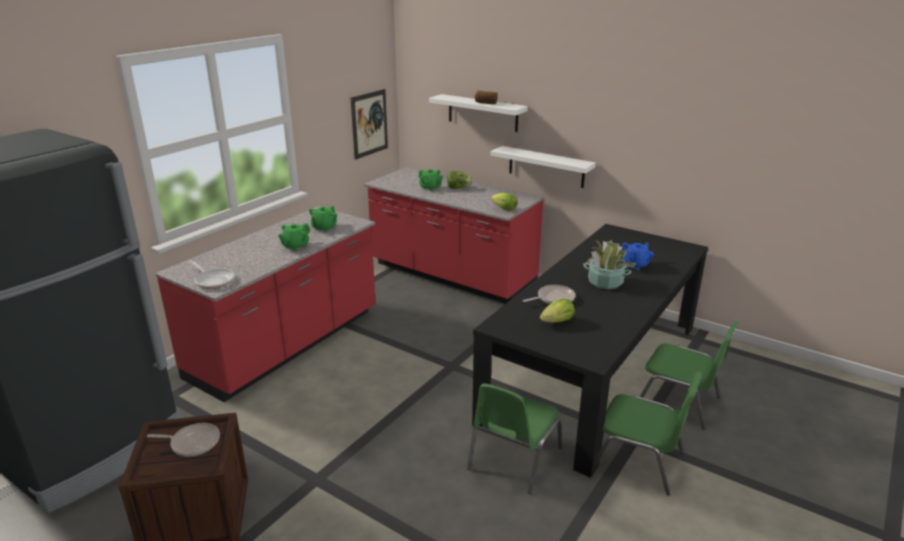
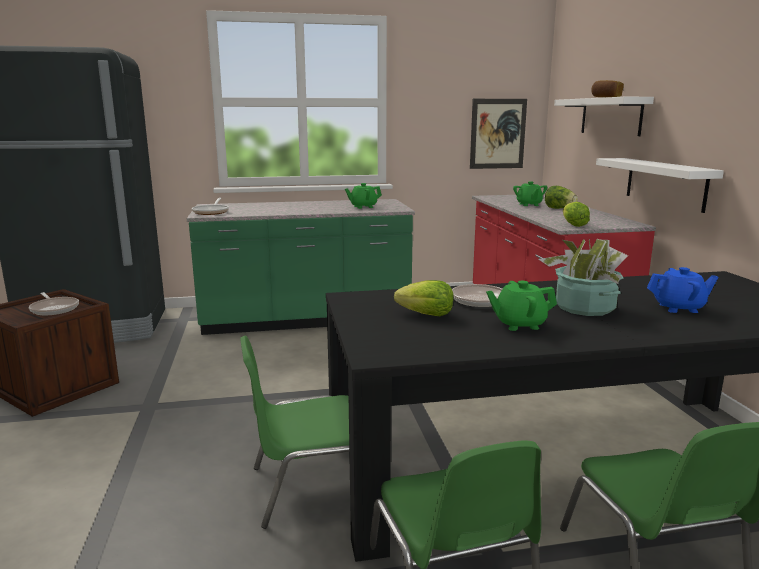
camera: 45 degrees right, 10 degrees down
red counter [155,206,376,402] -> green counter [187,199,415,335]
green teapot [278,223,310,251] -> green teapot moved to [486,281,557,331]

